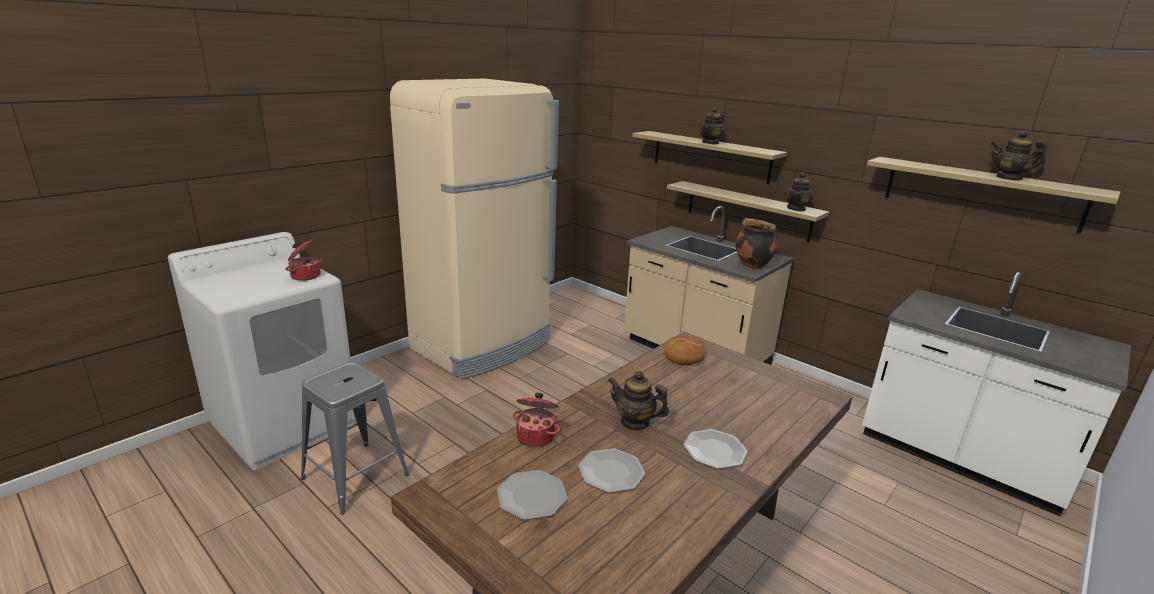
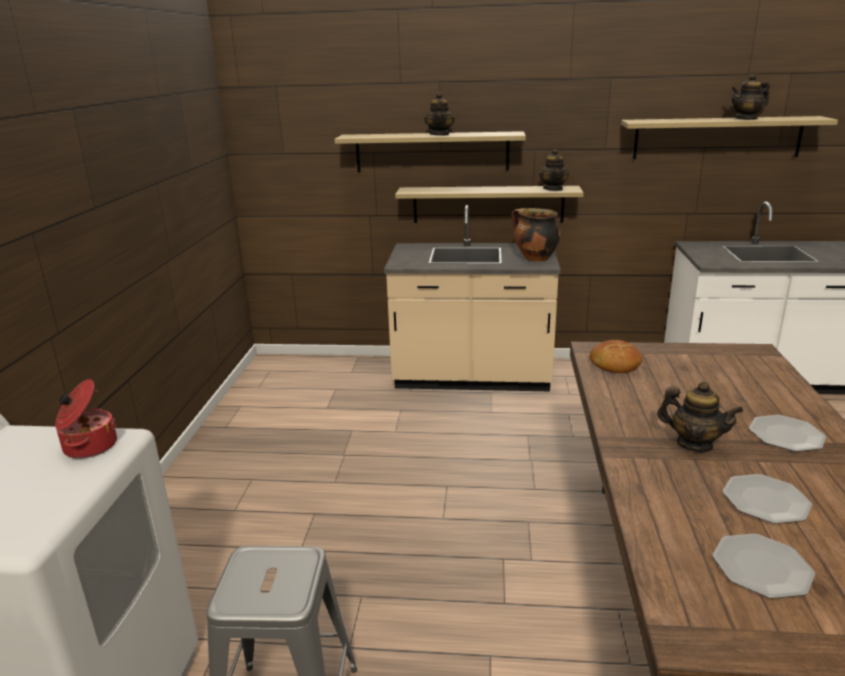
camera: 35 degrees left, 0 degrees up
beige fridge [390,79,559,379] -> none
cooking pot [513,393,560,447] -> none
teapot [608,371,669,431] -> teapot turned 135 degrees counterclockwise [657,381,743,452]

